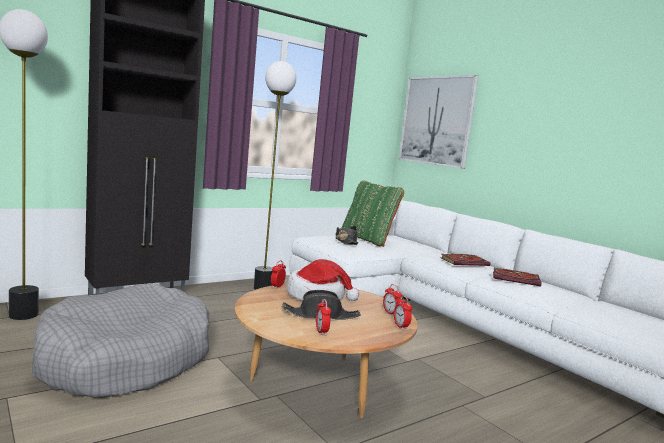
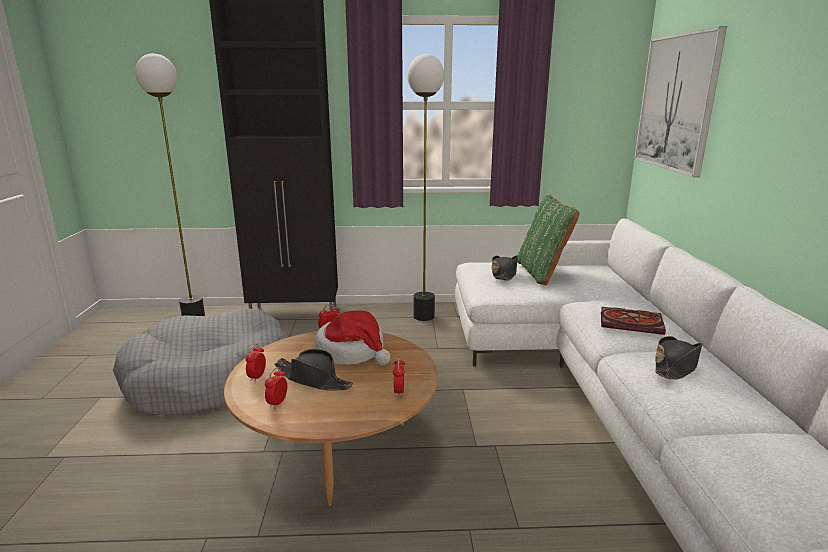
camera: 35 degrees right, 10 degrees up
alarm clock [394,296,412,330] -> alarm clock moved to [245,344,266,382]
book [493,268,542,286] -> black hat [655,336,703,380]

